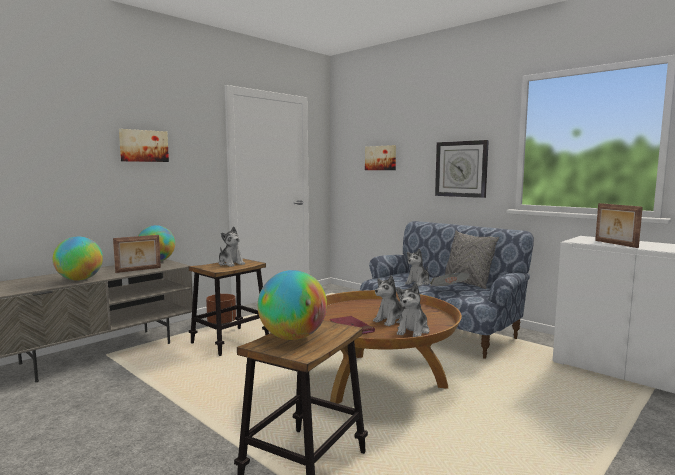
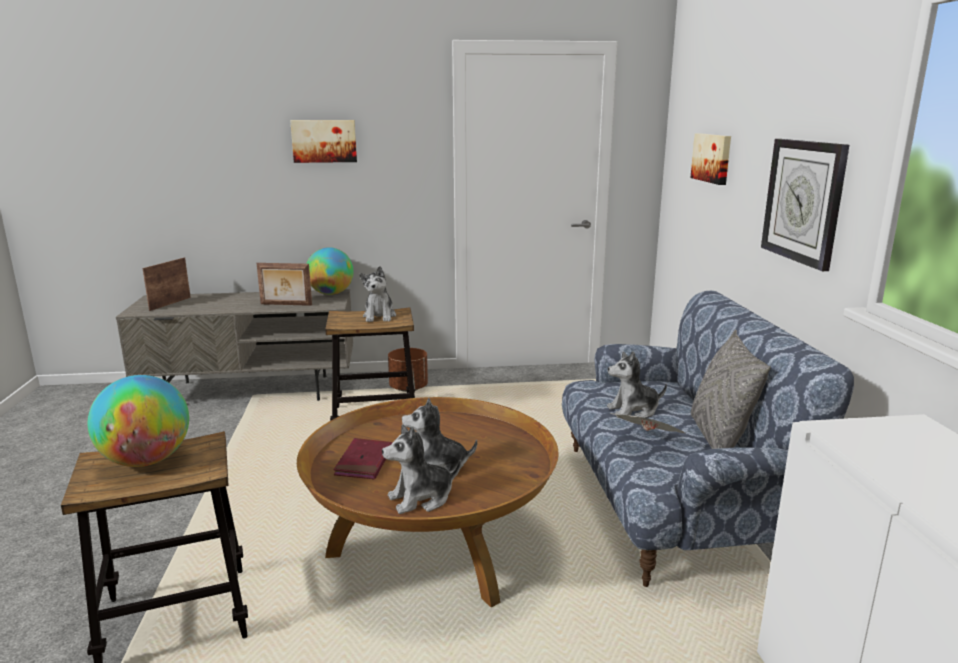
camera: 40 degrees right, 10 degrees up
globe [53,236,103,281] -> none
picture frame [595,203,643,248] -> picture frame moved to [142,257,191,311]

